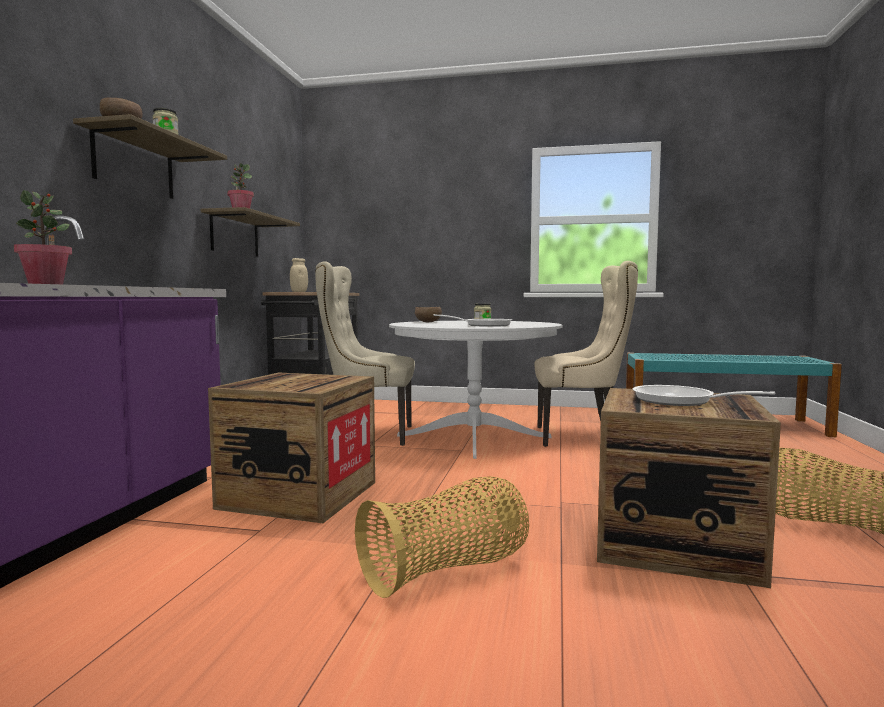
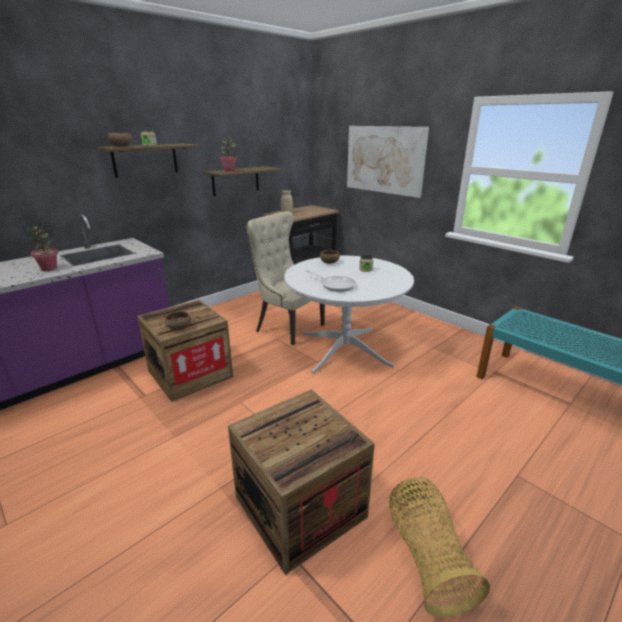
camera: 35 degrees right, 20 degrees up
basket [355,476,529,598] -> none
beige chair [534,261,638,447] -> none
frying pan [633,385,775,406] -> none
none -> brown bowl [165,311,191,330]
none -> picture [347,126,429,198]

